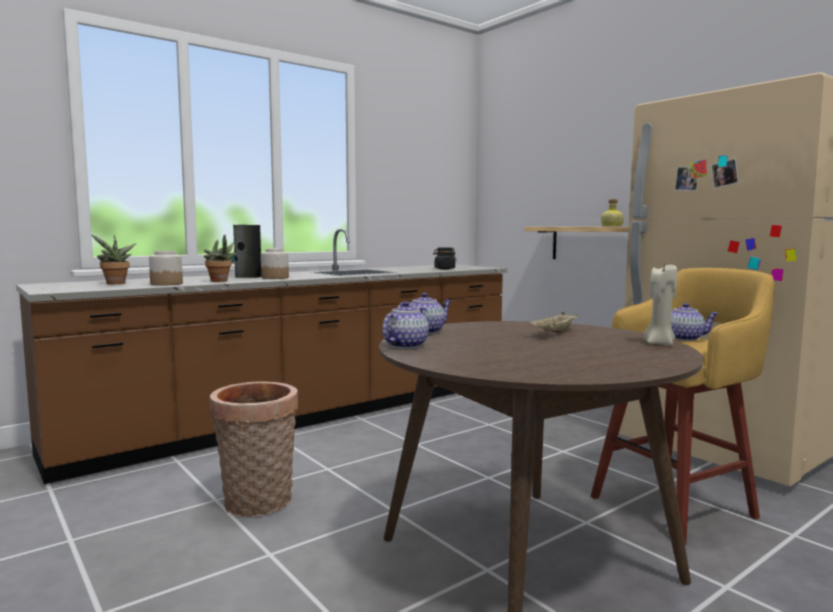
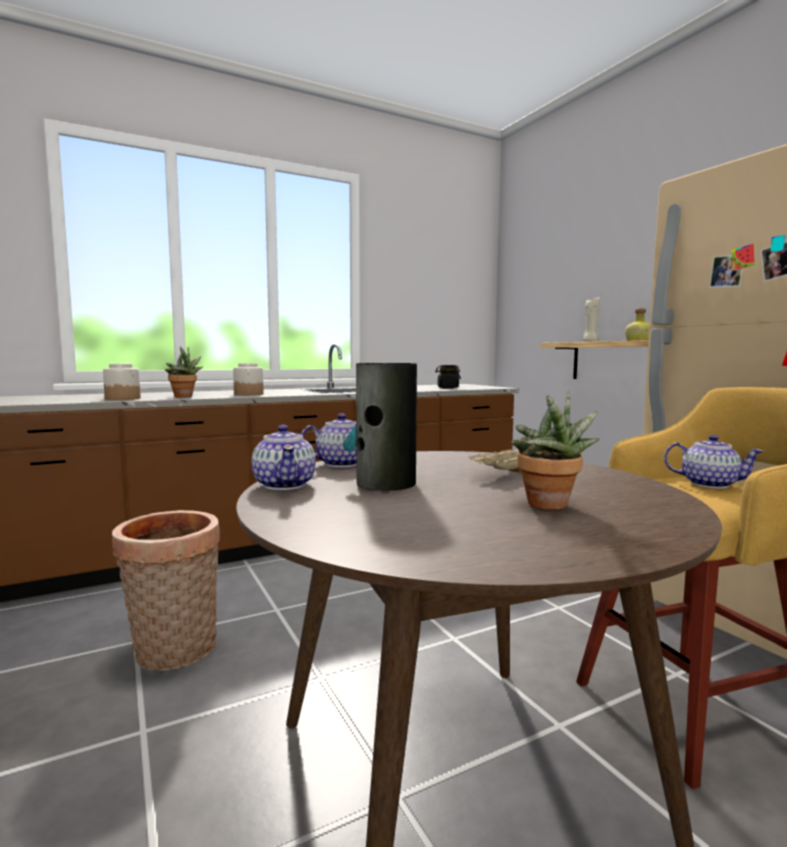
camera: 10 degrees right, 0 degrees up
potted plant [91,234,136,284] -> potted plant moved to [511,391,600,509]
vase [230,225,261,278] -> vase moved to [343,363,417,490]
teapot [382,301,429,349] -> teapot turned 120 degrees clockwise [252,425,316,490]
beige candle [643,265,677,346] -> beige candle moved to [582,298,601,342]

